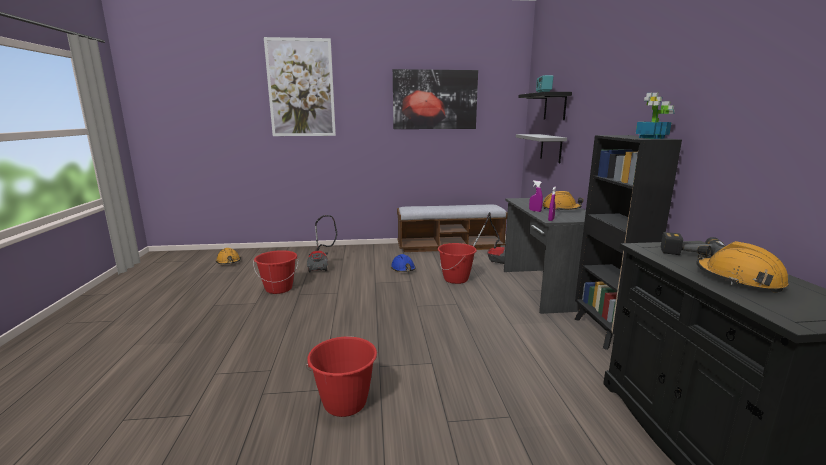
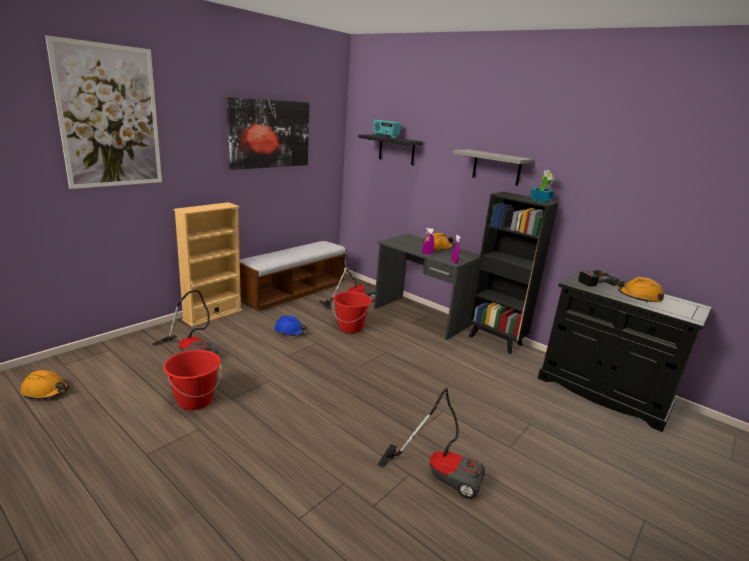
camera: 45 degrees left, 5 degrees up
red bucket [306,336,377,417] -> vacuum cleaner [377,388,485,499]
grey shelf [516,134,567,164] -> grey shelf moved to [453,149,533,186]
none -> beige bookcase [174,202,242,327]

